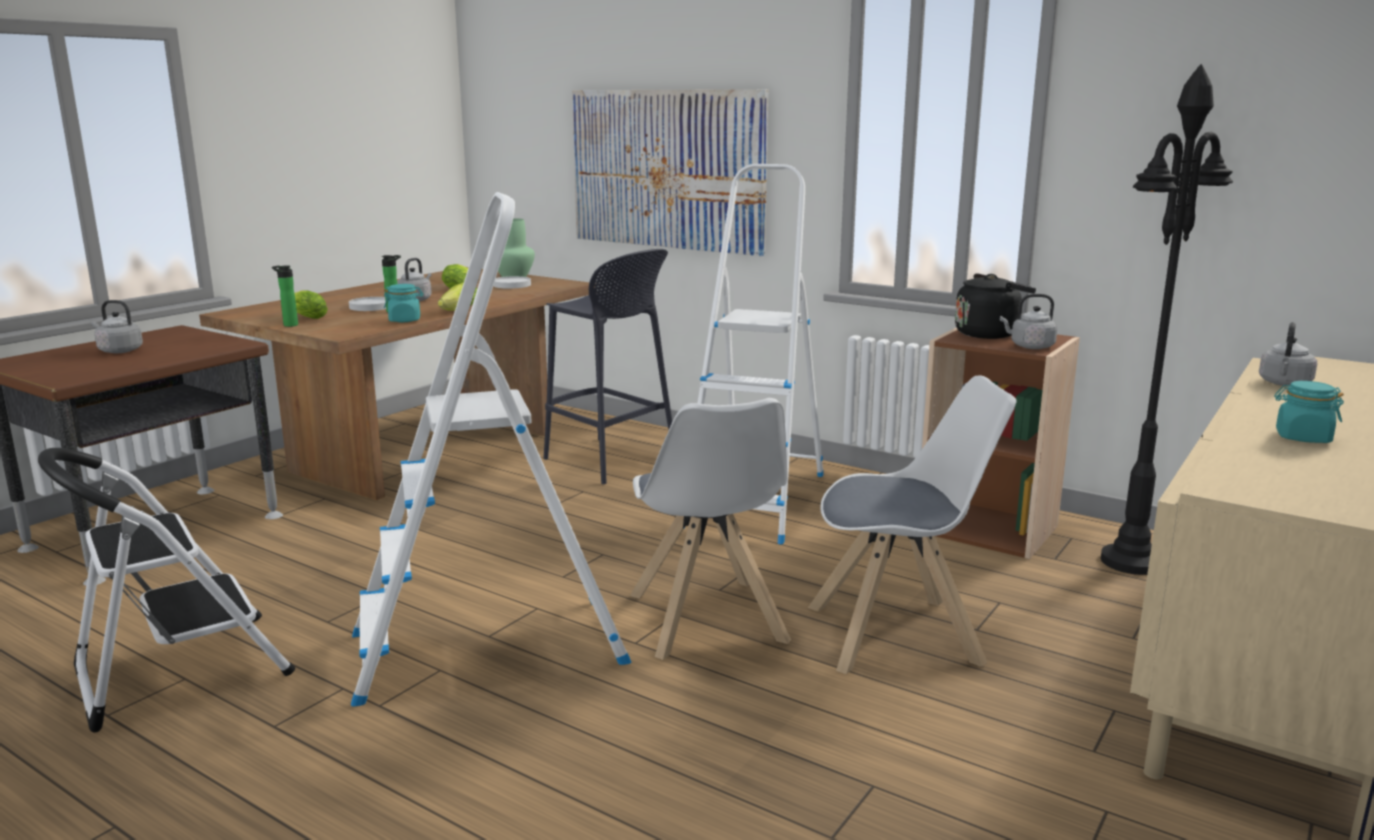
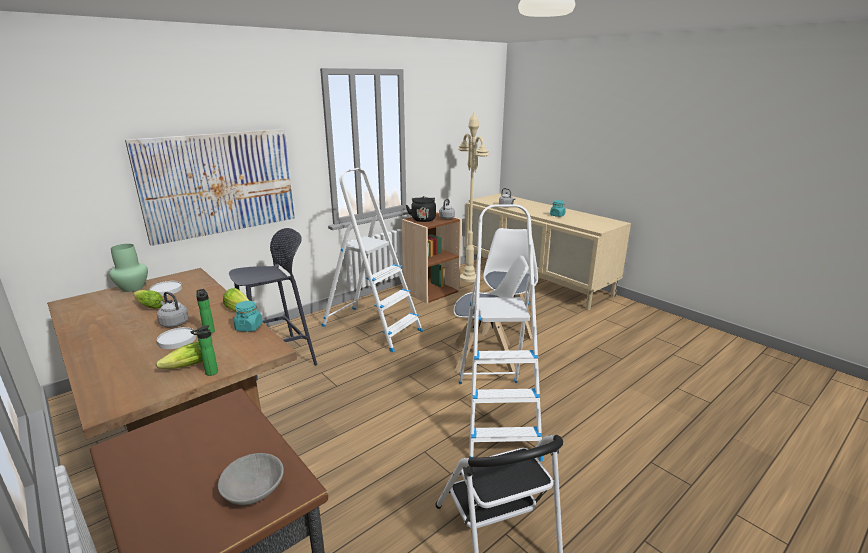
camera: 75 degrees left, 5 degrees up
grey kettle [91,300,143,353] -> none
black floor lamp [1101,64,1233,575] -> beige floor lamp [458,113,489,282]
none -> grey bowl [218,453,284,505]

